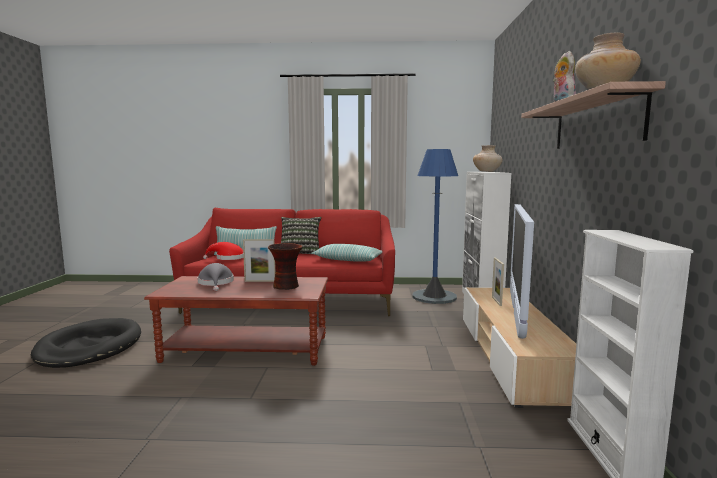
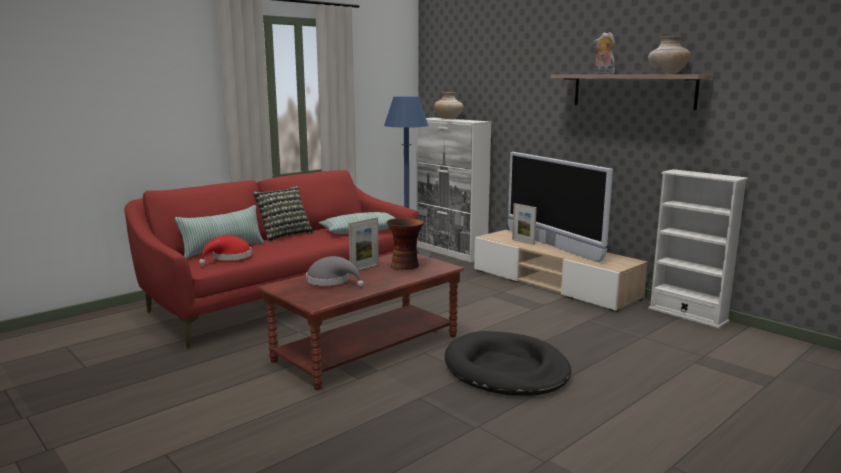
camera: 45 degrees left, 5 degrees up
black dog bed [30,318,141,368] -> black dog bed moved to [445,331,571,396]

